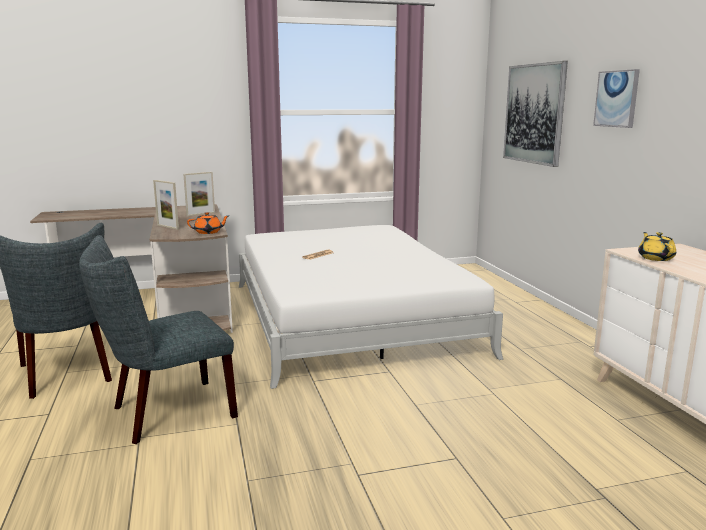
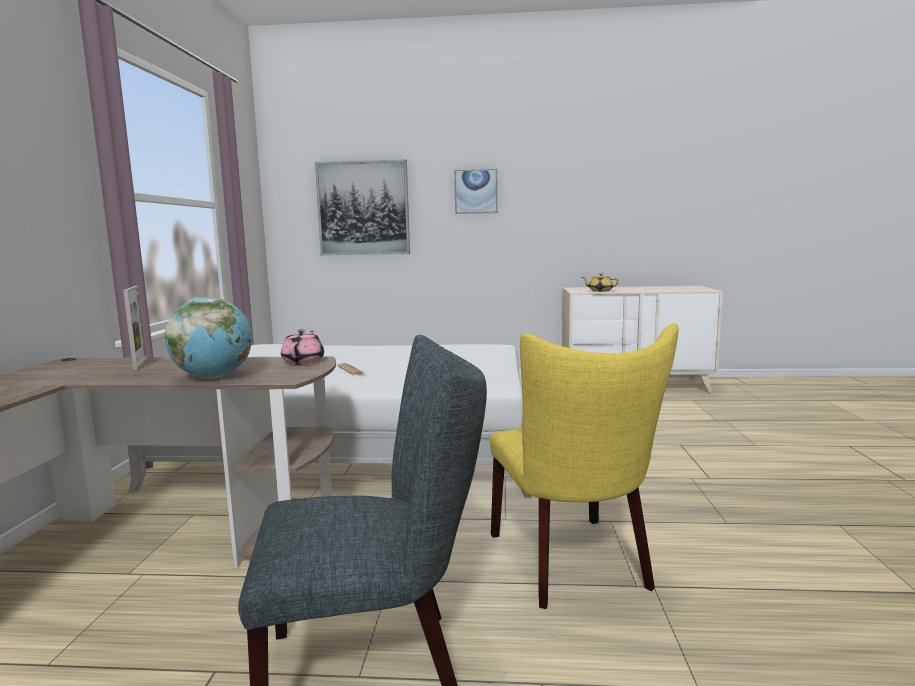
camera: 70 degrees left, 5 degrees down
grey chair [79,235,238,444] -> yellow chair [490,323,679,609]
picture frame [153,180,179,229] -> globe [165,297,252,378]
orange teapot [187,212,230,234] -> pink teapot [281,329,324,365]

